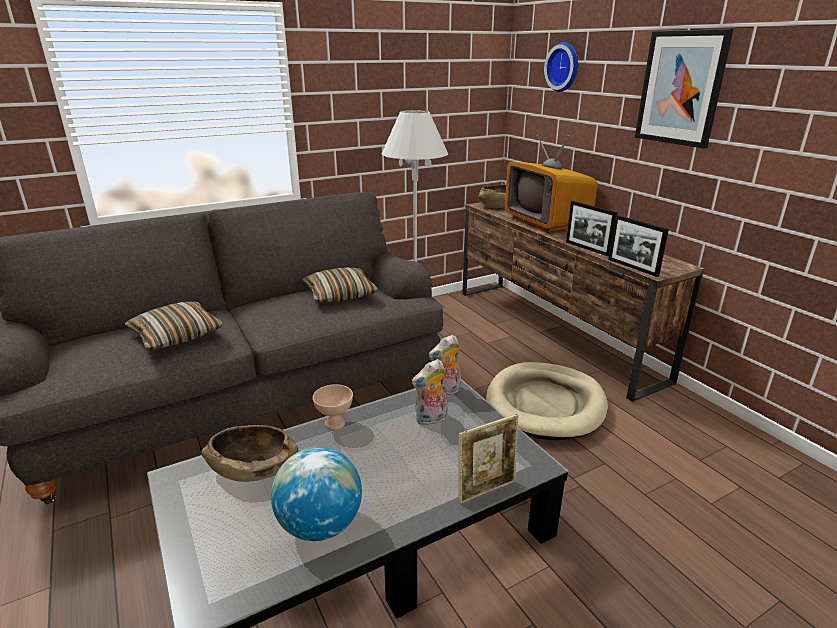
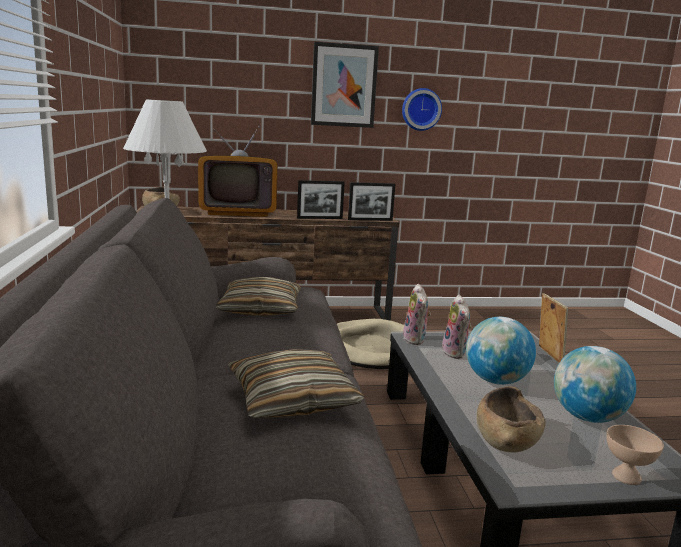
camera: 70 degrees left, 10 degrees down
beige bowl [313,384,353,430] -> beige bowl moved to [607,425,664,485]
wall clock [544,42,578,92] -> wall clock moved to [402,88,442,131]
none -> globe [466,317,536,385]

